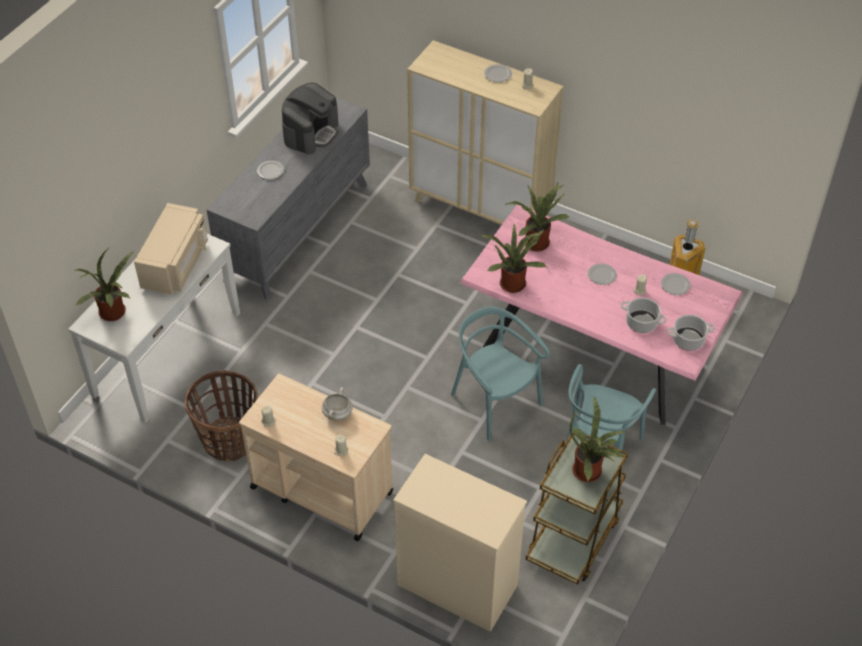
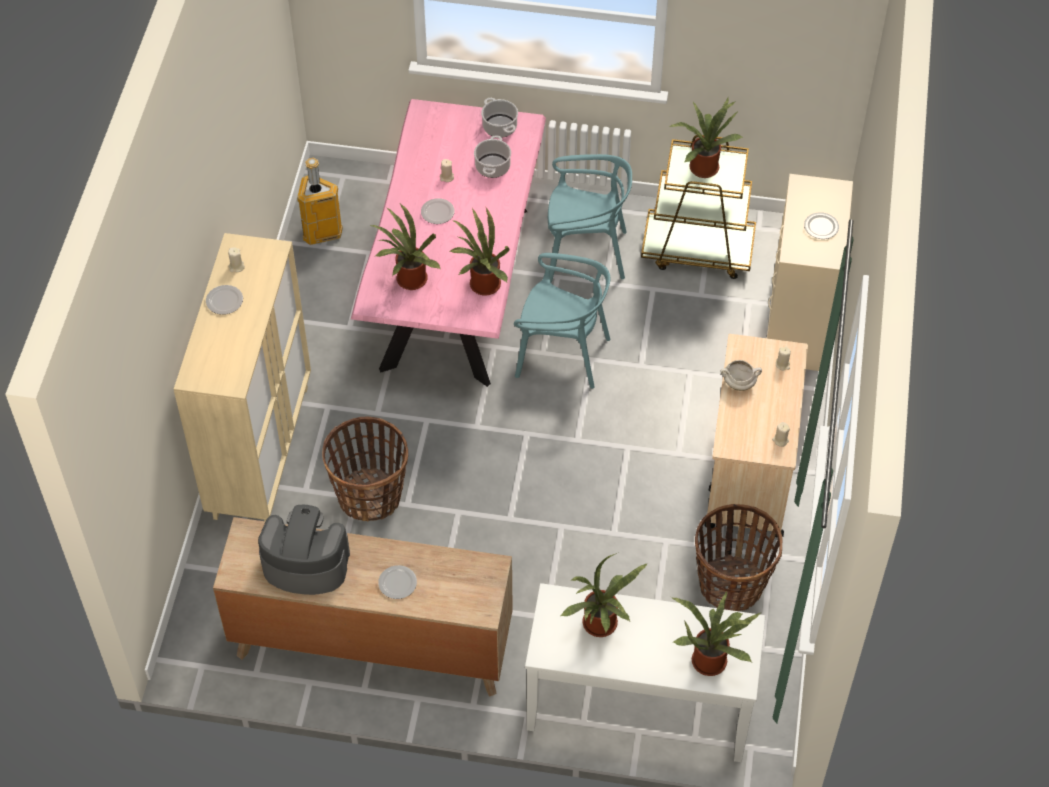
camera: 110 degrees left, 5 degrees up
beige microwave [134,203,208,295] -> potted plant [561,553,648,637]
grey dresser [207,98,370,301] -> brown dresser [213,517,513,697]
turquoise chair [451,307,550,441] -> turquoise chair turned 105 degrees counterclockwise [514,253,610,389]
plate [661,273,690,295] -> plate moved to [804,212,839,239]
none -> basket [322,417,408,521]

